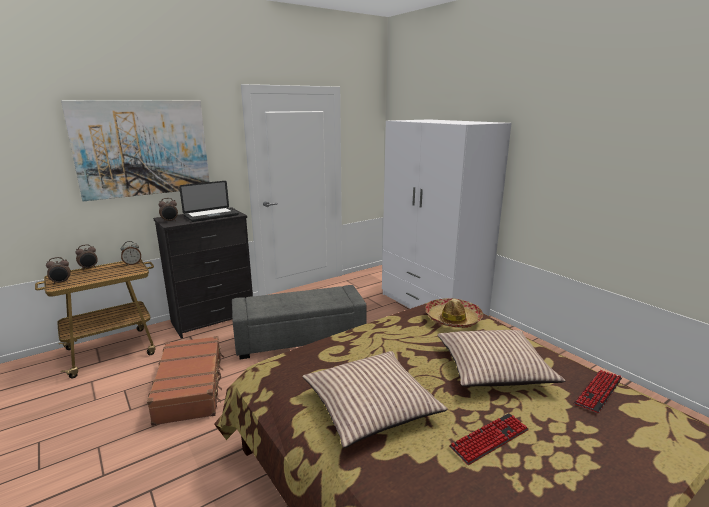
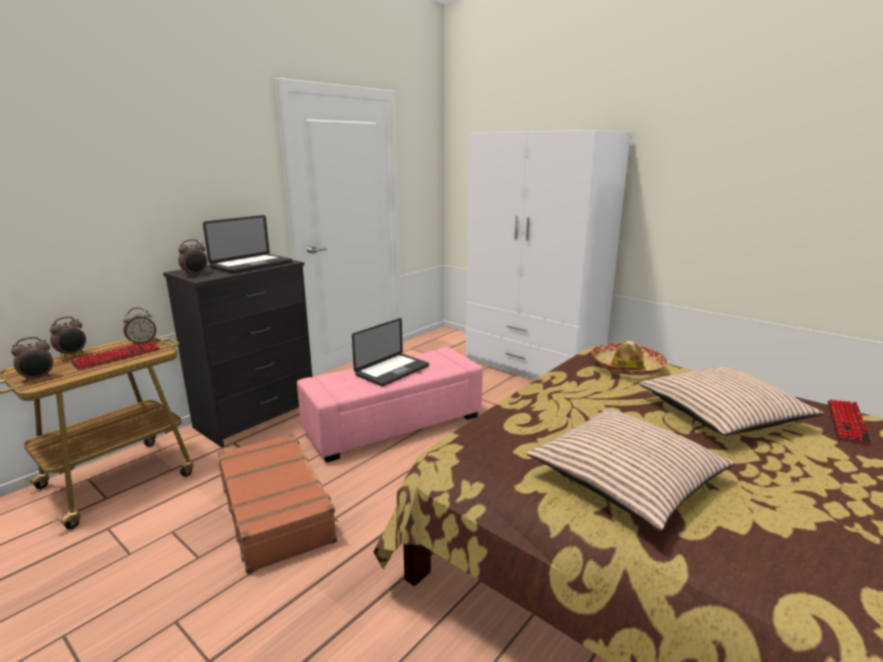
camera: 15 degrees left, 0 degrees up
picture [61,100,210,202] -> none
grey ottoman [232,285,367,359] -> pink ottoman [297,348,483,463]
keyboard [449,413,529,465] -> keyboard moved to [71,342,160,370]
none -> laptop [352,318,429,386]

